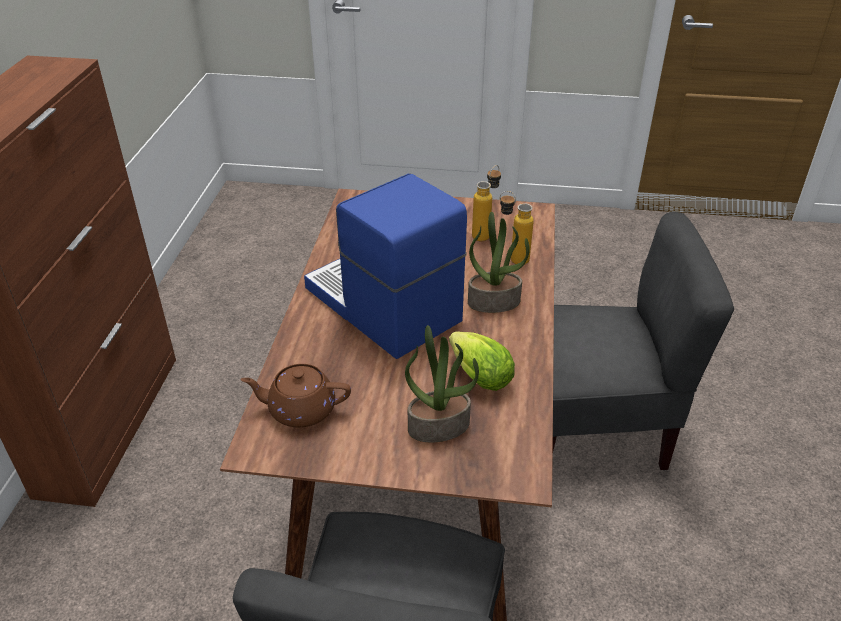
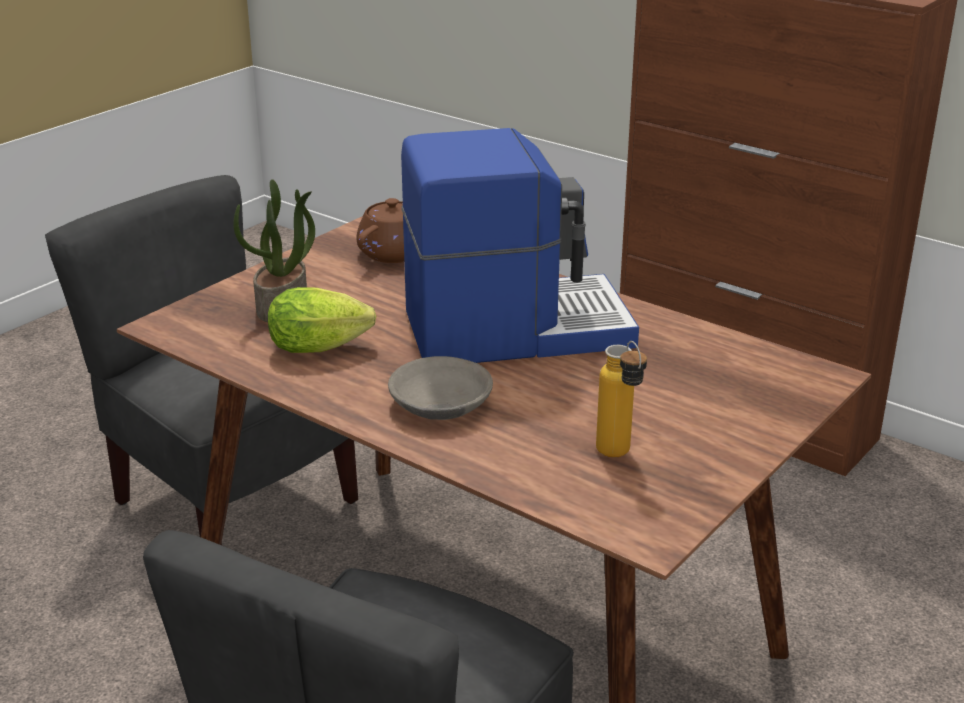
camera: 120 degrees right, 10 degrees down
potted plant [468,212,530,313] -> grey bowl [388,356,493,420]
bottle [500,191,534,265] -> none

